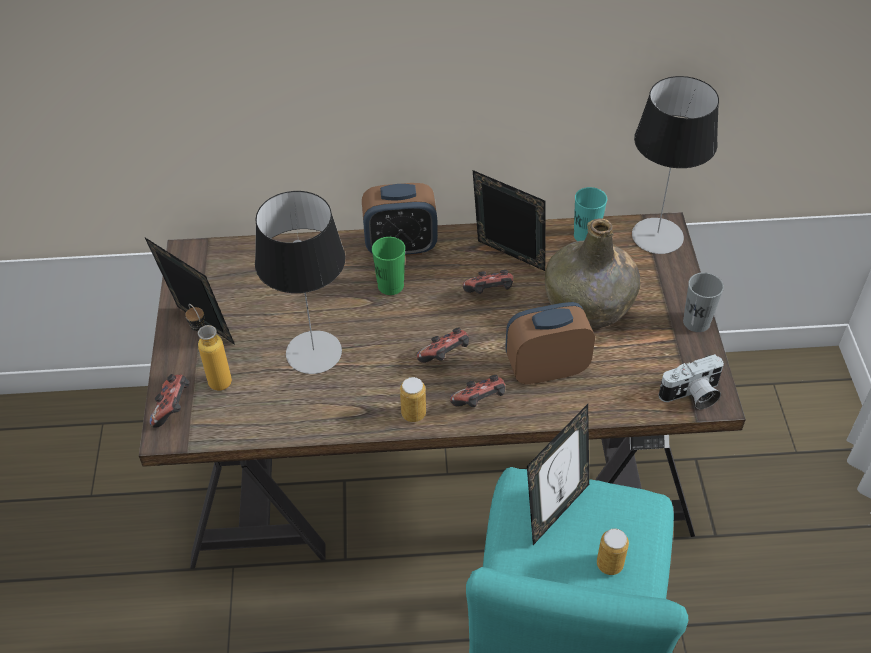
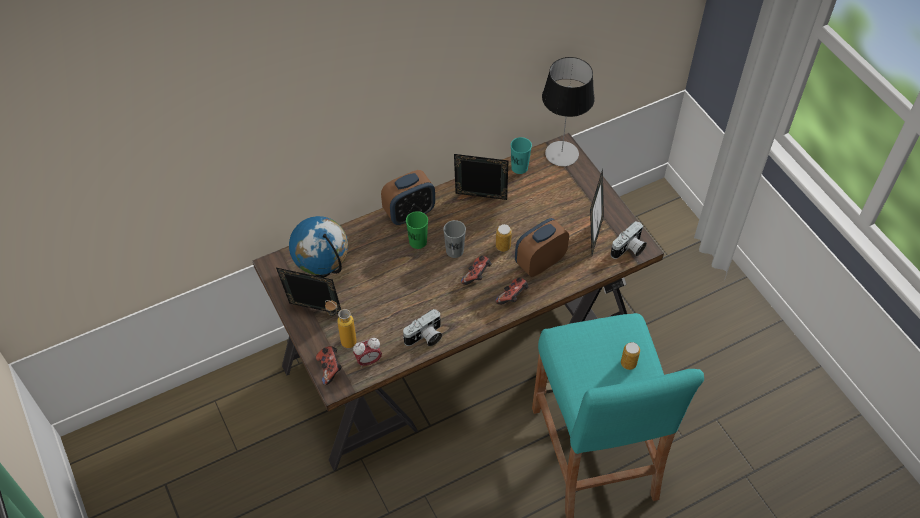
camera: 25 degrees left, 5 degrees up
table lamp [255,191,345,374] -> none
can [400,377,426,422] -> can moved to [496,224,512,252]
game controller [463,270,513,294] -> none
picture frame [527,404,589,545] -> picture frame moved to [590,169,604,255]
green bottle [545,218,641,329] -> none
grey cup [683,272,724,332] -> grey cup moved to [443,220,466,258]
none -> globe [289,216,348,278]
none -> alarm clock [353,338,382,368]
none -> camera [403,309,442,346]

